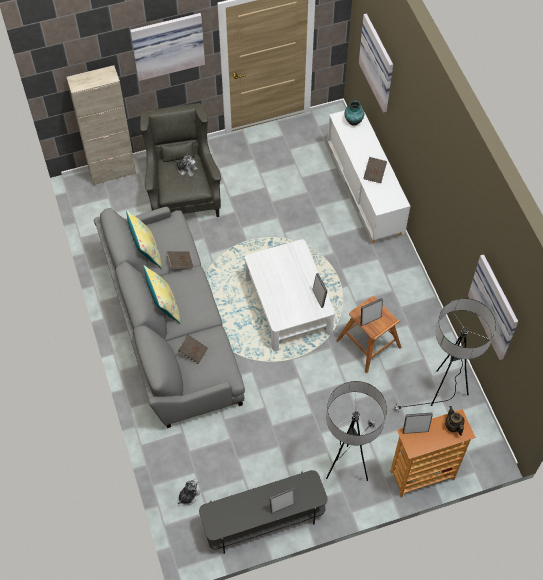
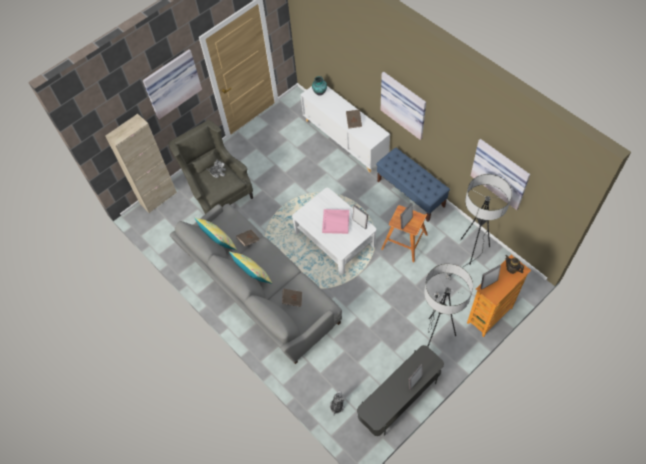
camera: 20 degrees left, 0 degrees up
picture [359,13,393,113] -> picture moved to [381,72,426,140]
none -> pink tray [322,209,349,234]
none -> blue bench [376,148,450,222]

